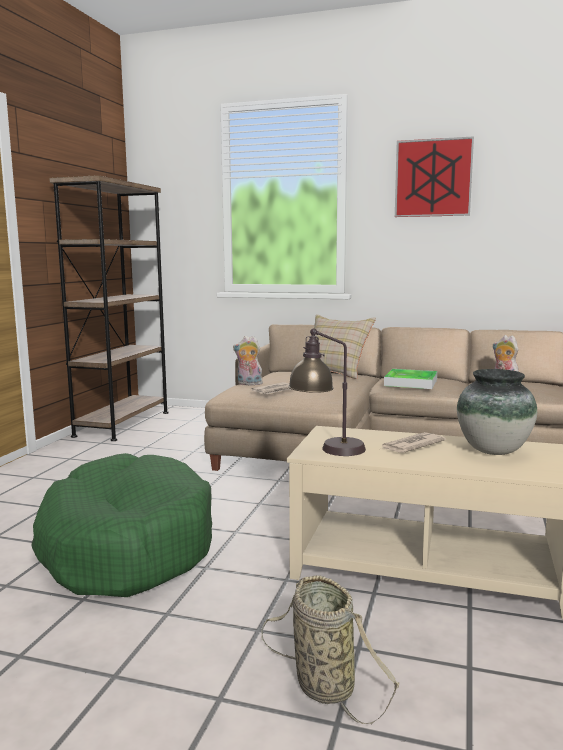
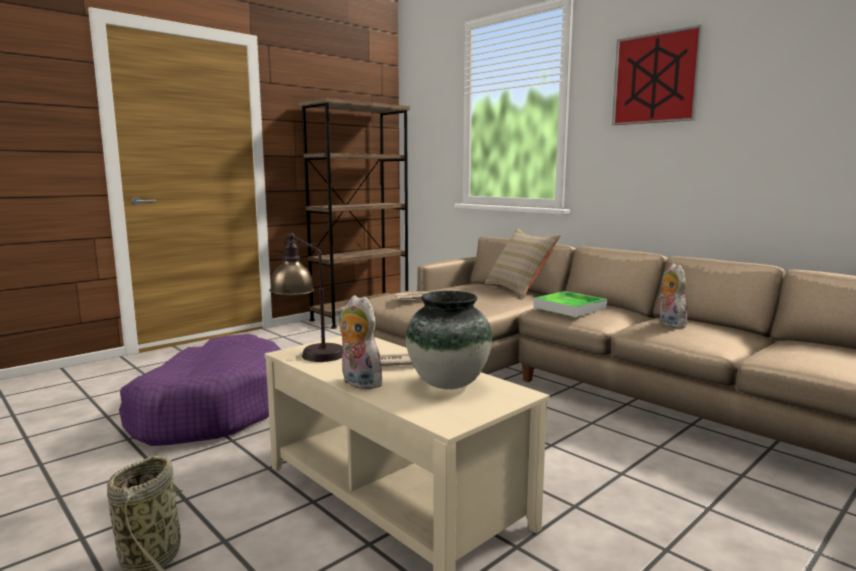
camera: 30 degrees right, 0 degrees up
green dog bed [31,453,212,597] -> purple dog bed [119,334,281,446]
plush toy [233,336,263,386] -> plush toy moved to [338,295,384,389]

